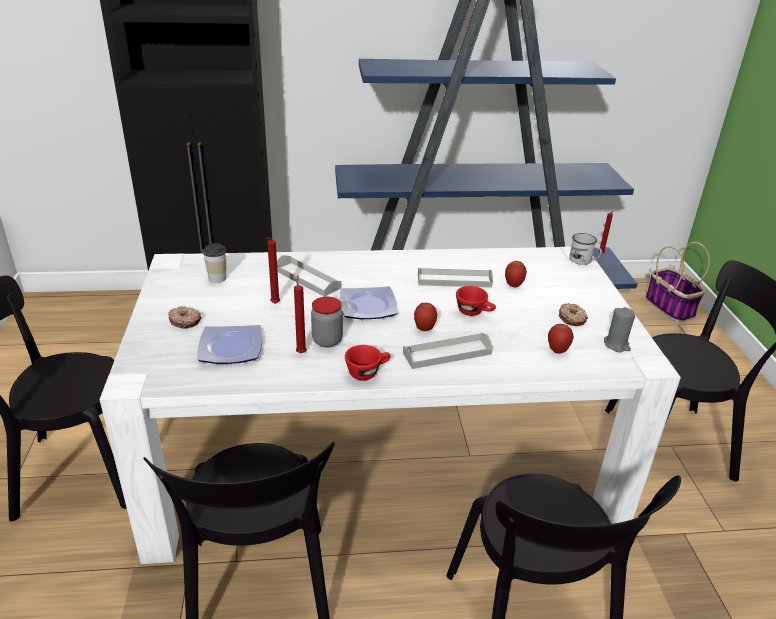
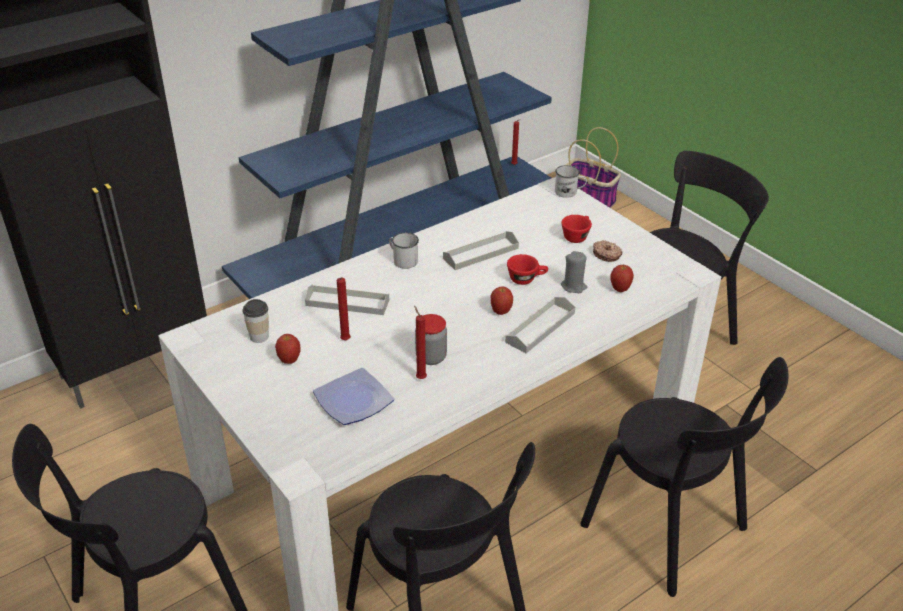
camera: 30 degrees left, 5 degrees up
donut [168,306,201,328] -> none
plate [340,286,397,319] -> none
red cup [345,345,390,380] -> red cup moved to [562,215,592,243]
apple [505,261,527,287] -> apple moved to [275,334,301,364]
grey candle [604,307,635,353] -> grey candle moved to [561,251,588,293]
none -> white mug [389,233,419,269]

